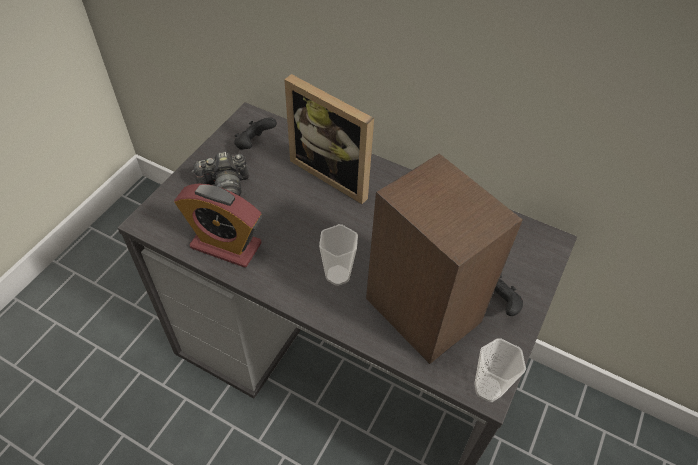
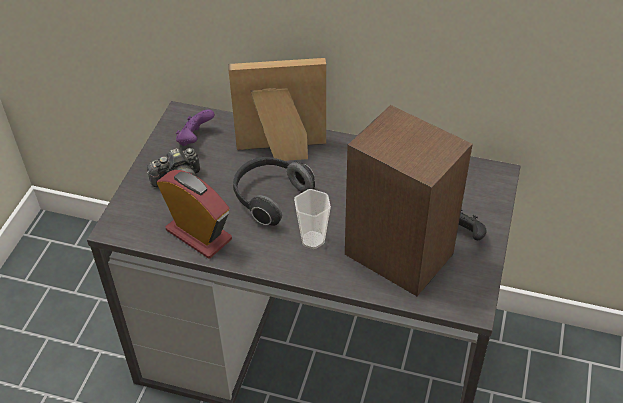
camera: 10 degrees left, 5 degrees down
alarm clock [174,183,262,268] -> alarm clock turned 150 degrees counterclockwise [157,170,232,258]
black game controller [234,117,277,150] -> purple game controller [176,109,215,146]
picture frame [284,74,374,204] -> picture frame turned 150 degrees clockwise [228,58,326,161]
cup [474,338,526,402] -> none
none -> headphones [233,157,315,226]

